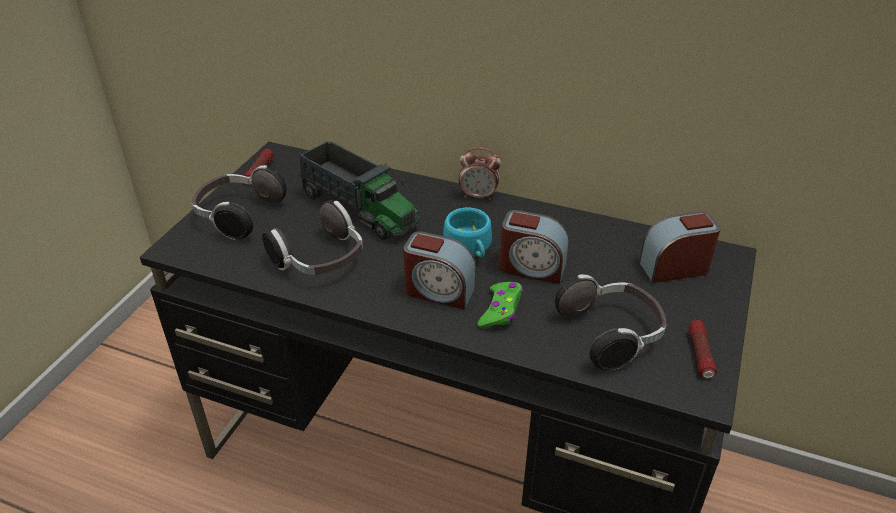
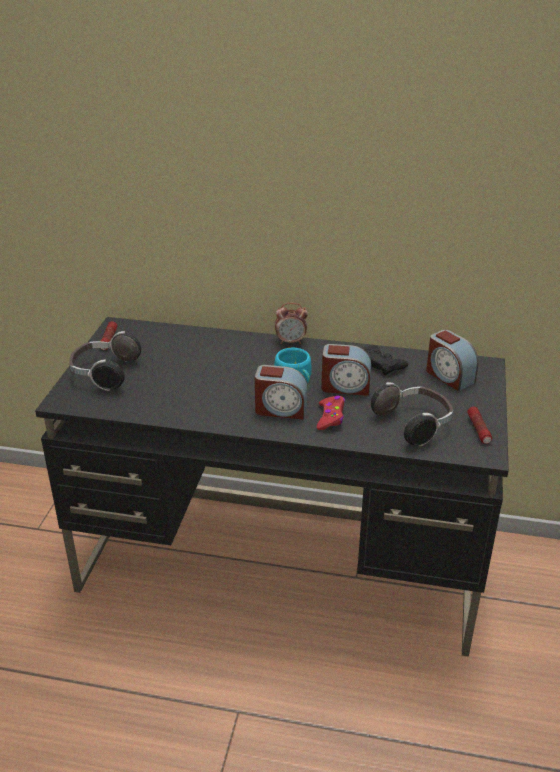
camera: 10 degrees left, 5 degrees down
headphones [262,200,363,275] -> none
toy truck [299,141,420,240] -> none
green game controller [478,282,523,328] -> red game controller [317,395,345,430]
alarm clock [639,211,720,283] -> alarm clock turned 105 degrees counterclockwise [426,330,479,391]
none -> black game controller [363,345,408,376]

